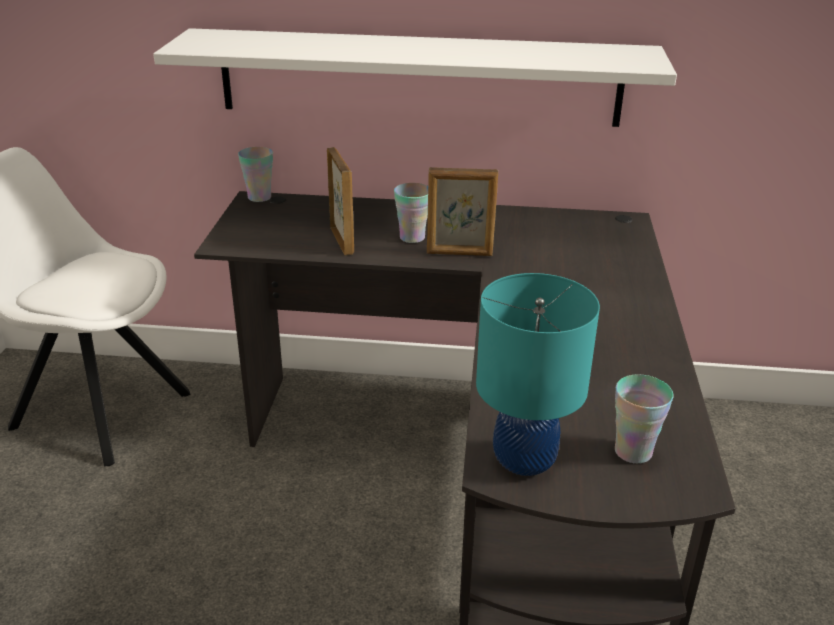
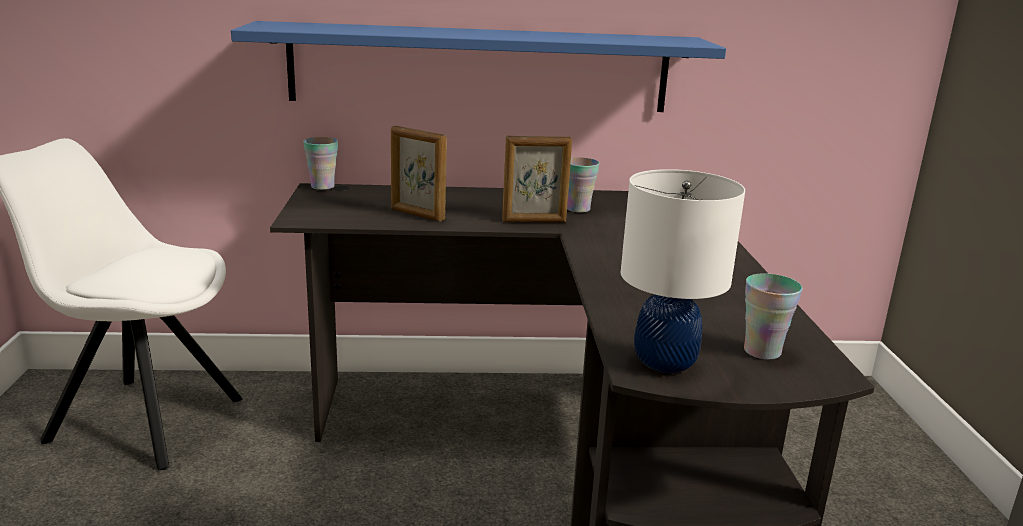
camera: 10 degrees left, 10 degrees down
white shelf [153,28,677,127] -> blue shelf [231,21,726,112]
picture frame [327,147,354,255] -> picture frame turned 150 degrees clockwise [391,126,447,222]
cup [394,183,428,243] -> cup moved to [567,157,600,213]
turquoise table lamp [476,273,600,476] -> white table lamp [621,169,745,373]

